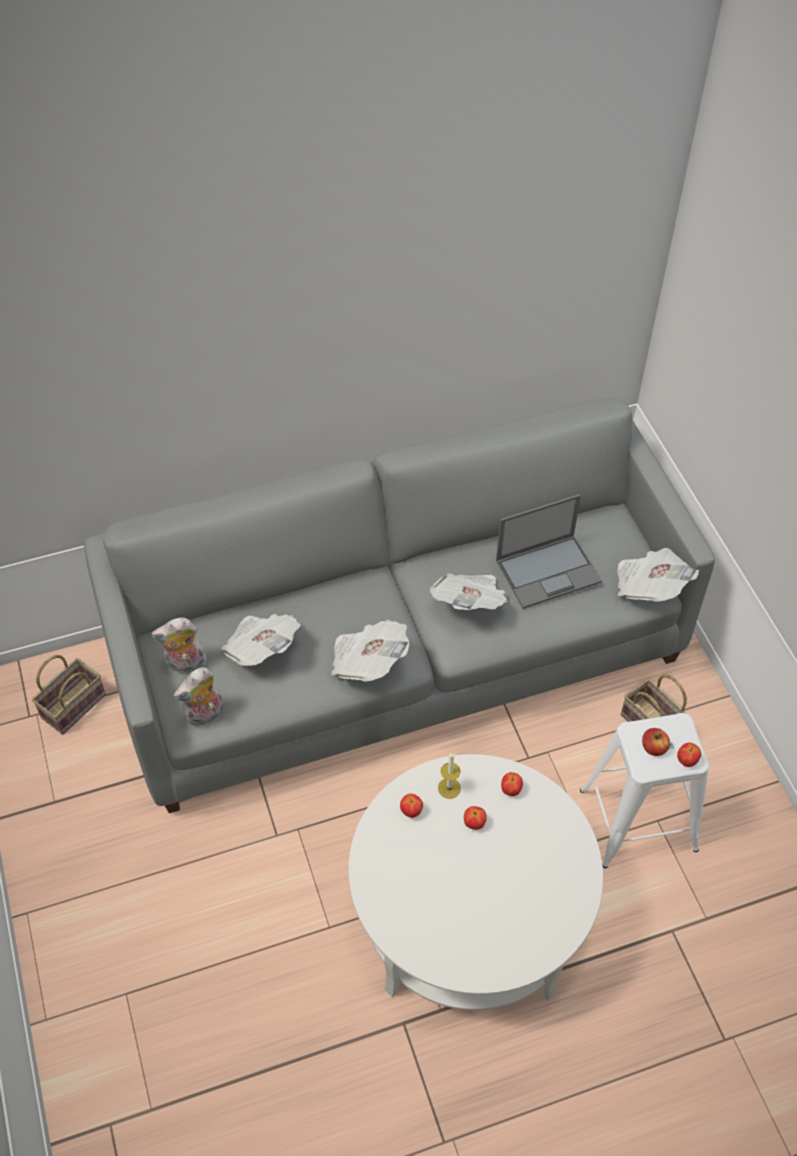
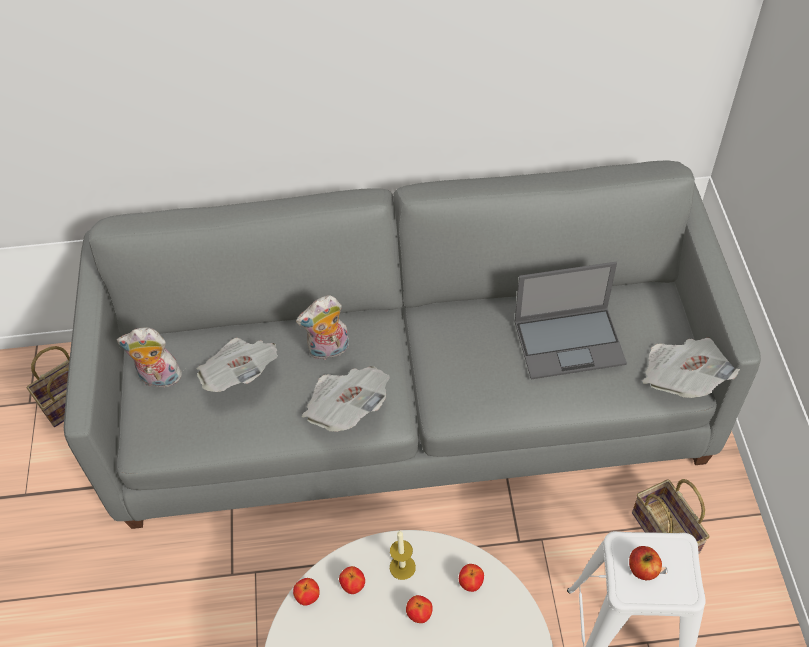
camera: 15 degrees right, 0 degrees up
plush toy [174,667,223,727] -> plush toy moved to [296,295,349,360]
newspaper [430,573,508,610] -> none
apple [677,743,701,767] -> apple moved to [293,578,320,606]

